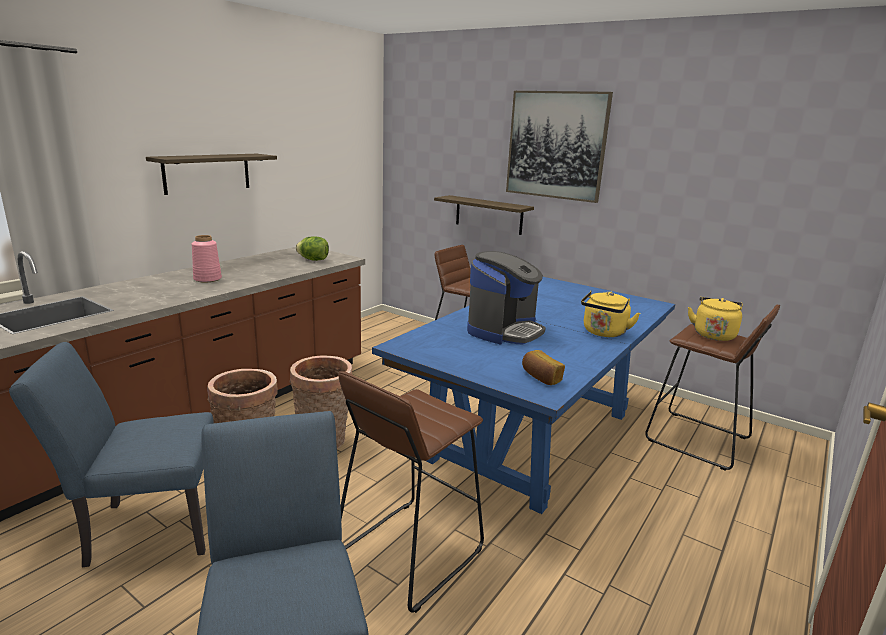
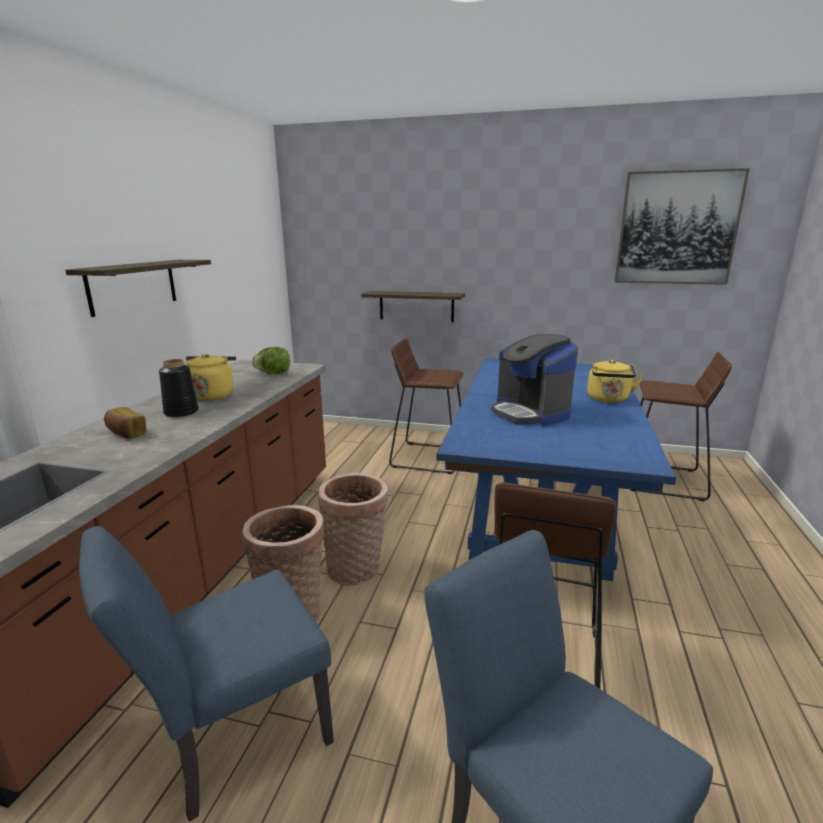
camera: 20 degrees left, 0 degrees up
pink vase [192,235,222,283] -> black vase [159,359,199,417]
coffee machine [467,251,546,344] -> coffee machine turned 135 degrees clockwise [491,334,578,426]
picture [506,91,613,203] -> picture moved to [614,168,750,285]
bread [522,350,565,385] -> bread moved to [104,407,147,439]
yellow kettle [688,297,743,341] -> yellow kettle moved to [185,354,236,401]

